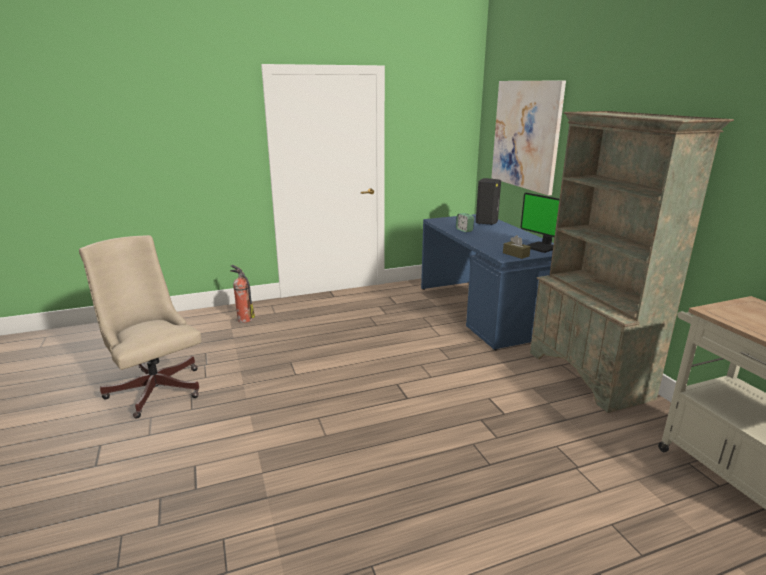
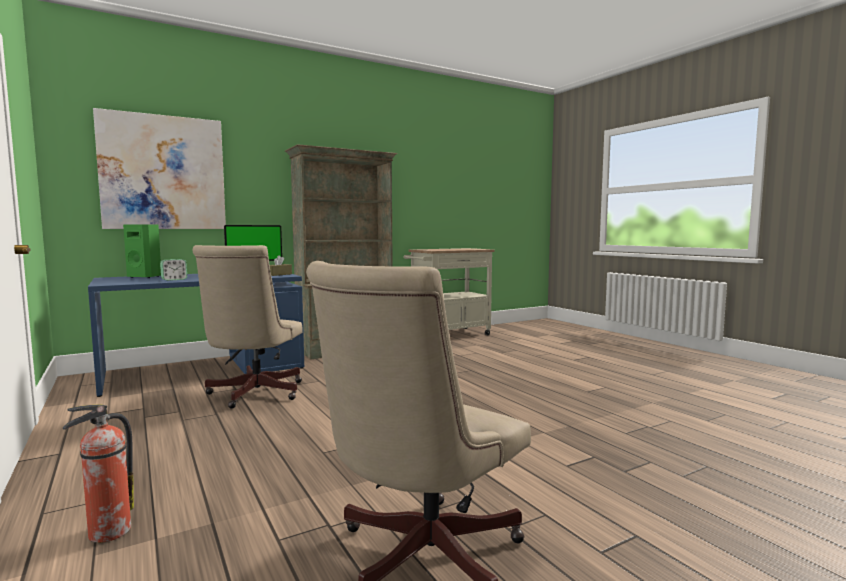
camera: 100 degrees left, 15 degrees down
black speaker [476,178,501,225] -> green speaker [123,224,161,278]
none -> beige office chair [193,245,303,409]

